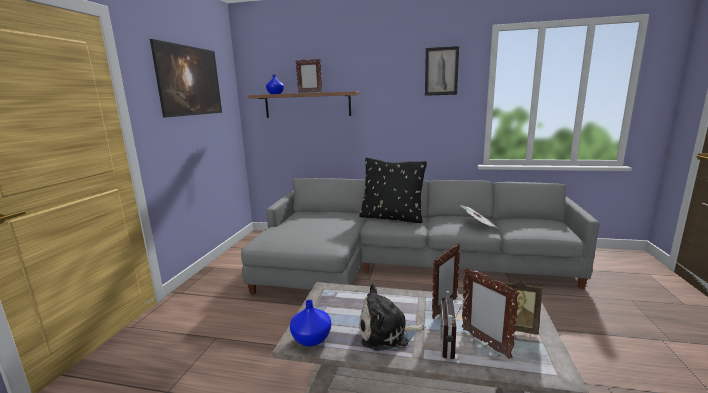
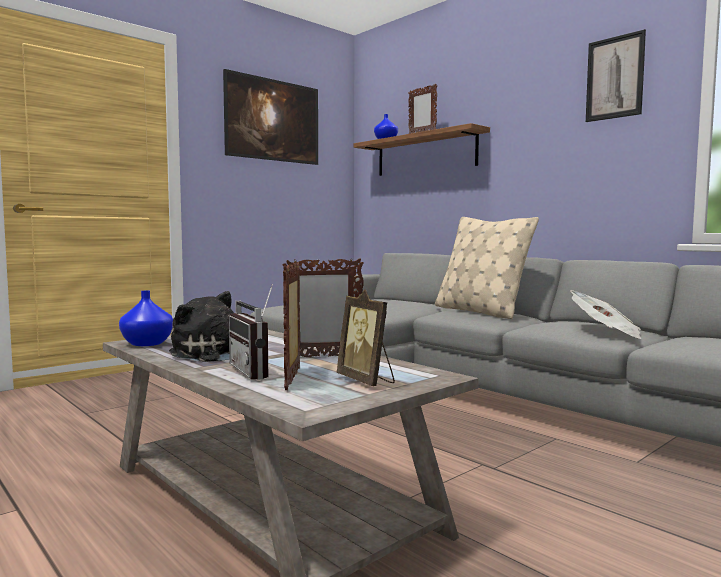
camera: 35 degrees right, 10 degrees down
black pillow [359,158,427,223] -> beige pillow [435,217,539,319]
radio [440,291,470,360] -> radio turned 75 degrees counterclockwise [229,284,273,380]

